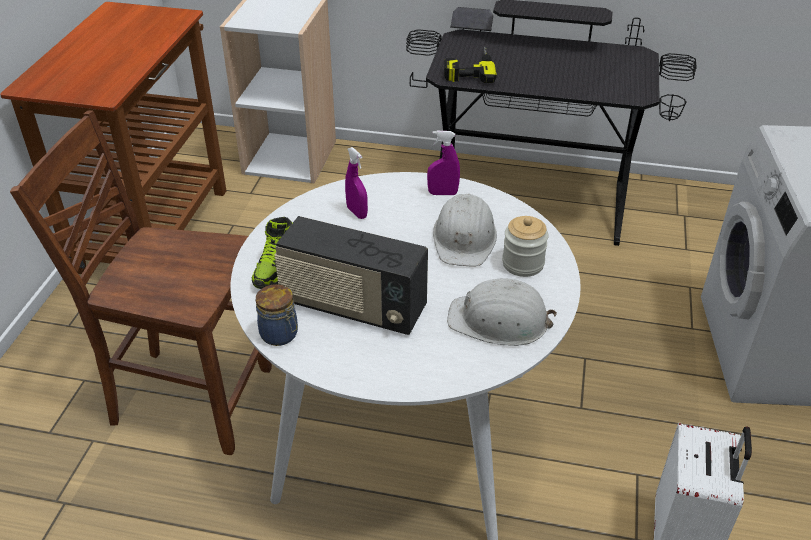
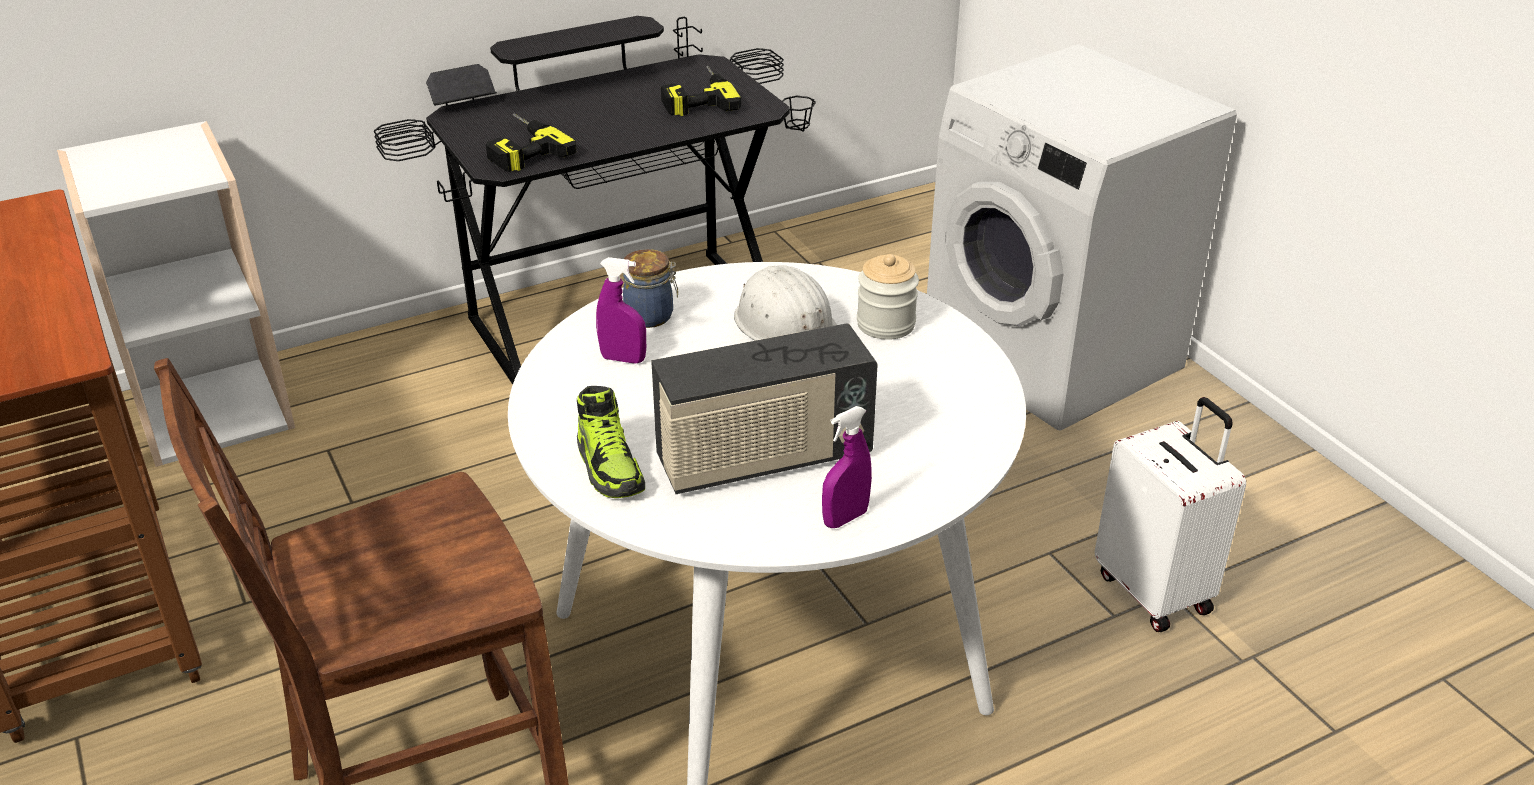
camera: 40 degrees left, 5 degrees down
jar [256,284,298,346] -> jar moved to [623,249,678,328]
purple spray bottle [427,131,460,195] -> purple spray bottle moved to [822,406,872,528]
white hard hat [447,278,557,346] -> none
none -> power drill [661,66,741,116]

